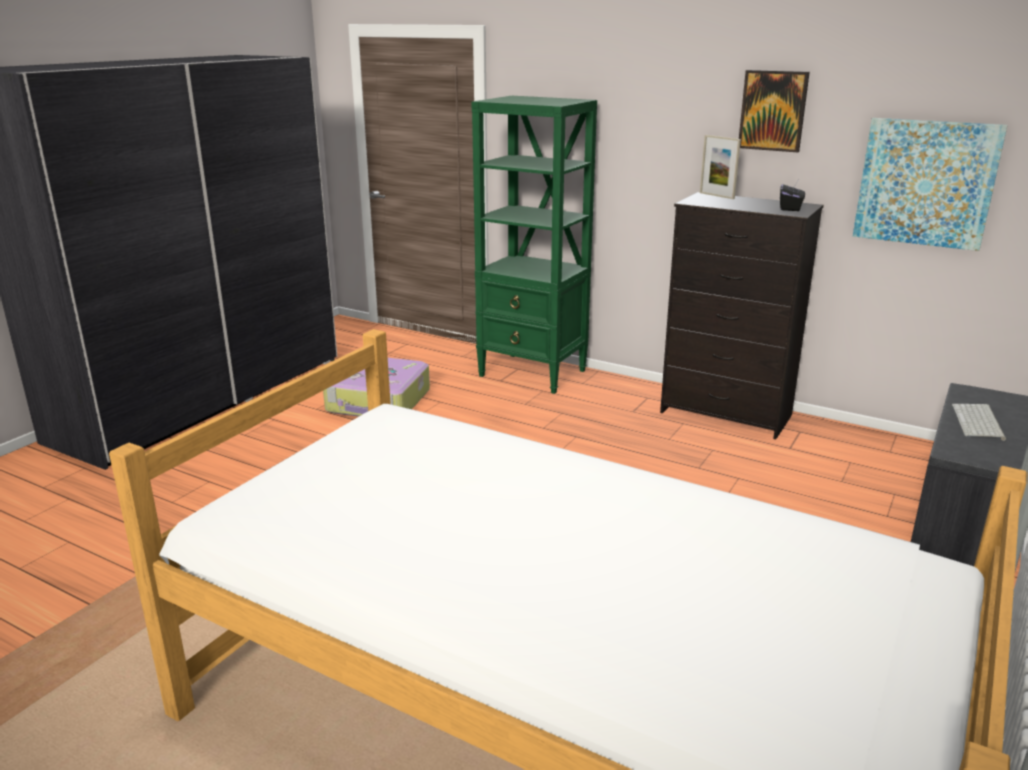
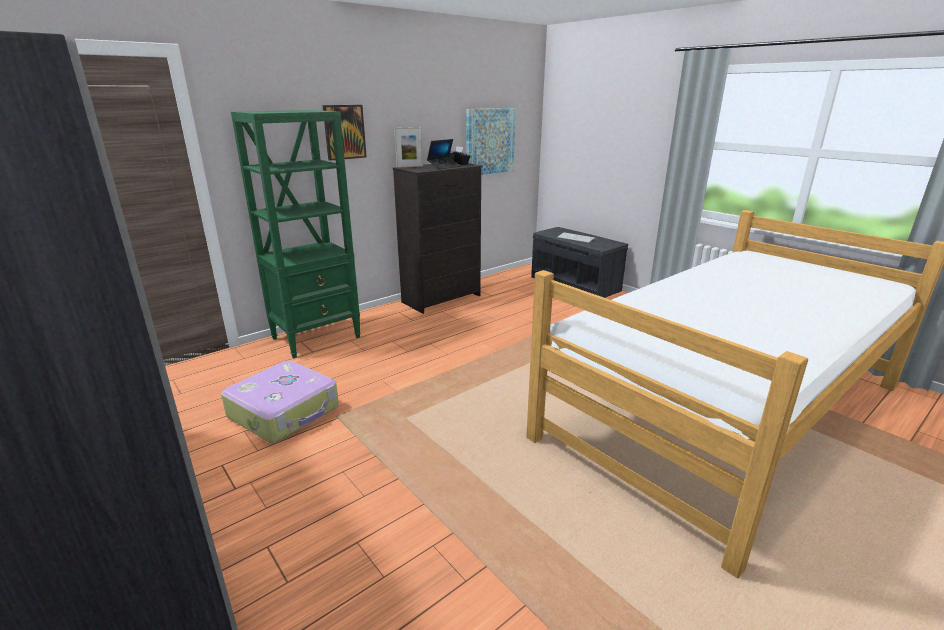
camera: 70 degrees left, 0 degrees up
picture [739,70,810,152] -> picture moved to [322,105,367,160]
none -> laptop [427,139,461,169]

